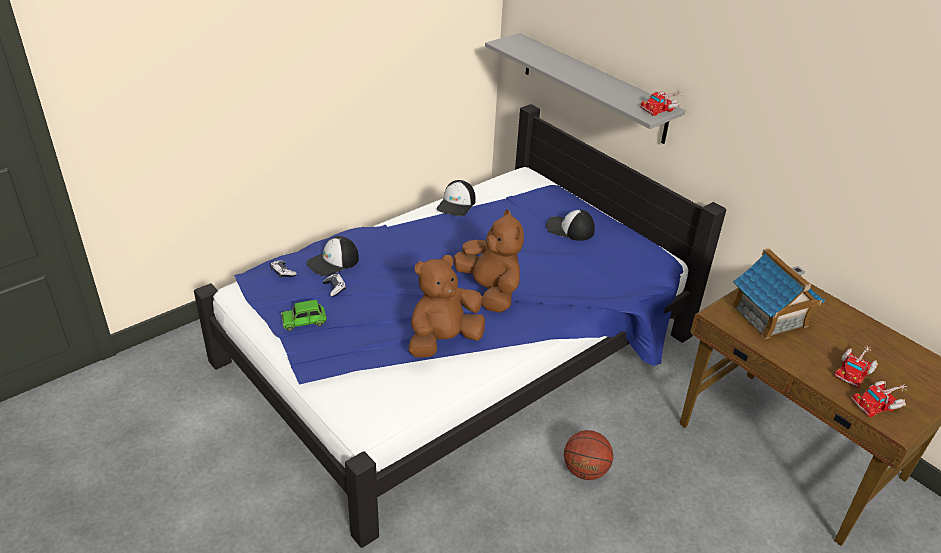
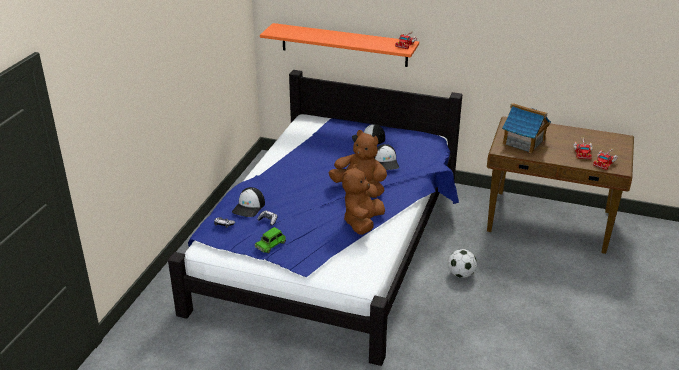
camera: 30 degrees left, 5 degrees down
cap [437,180,476,216] -> cap moved to [374,144,399,170]
grey shelf [485,33,686,144] -> orange shelf [260,23,419,67]
basketball [564,430,613,480] -> football [448,249,477,278]

